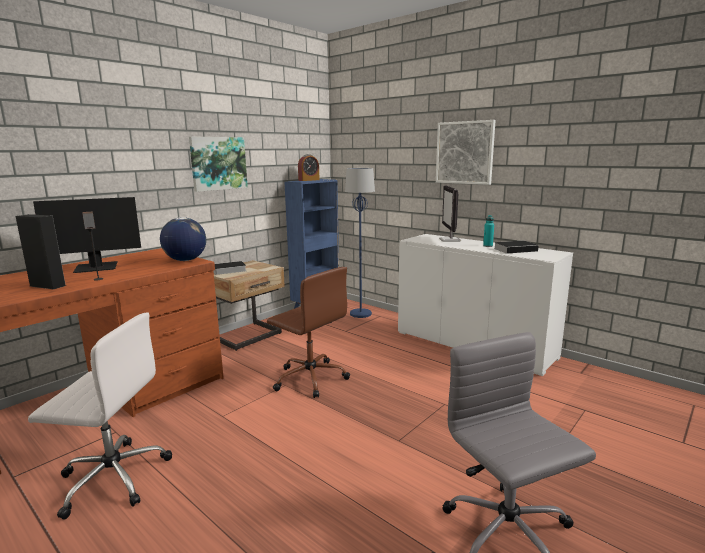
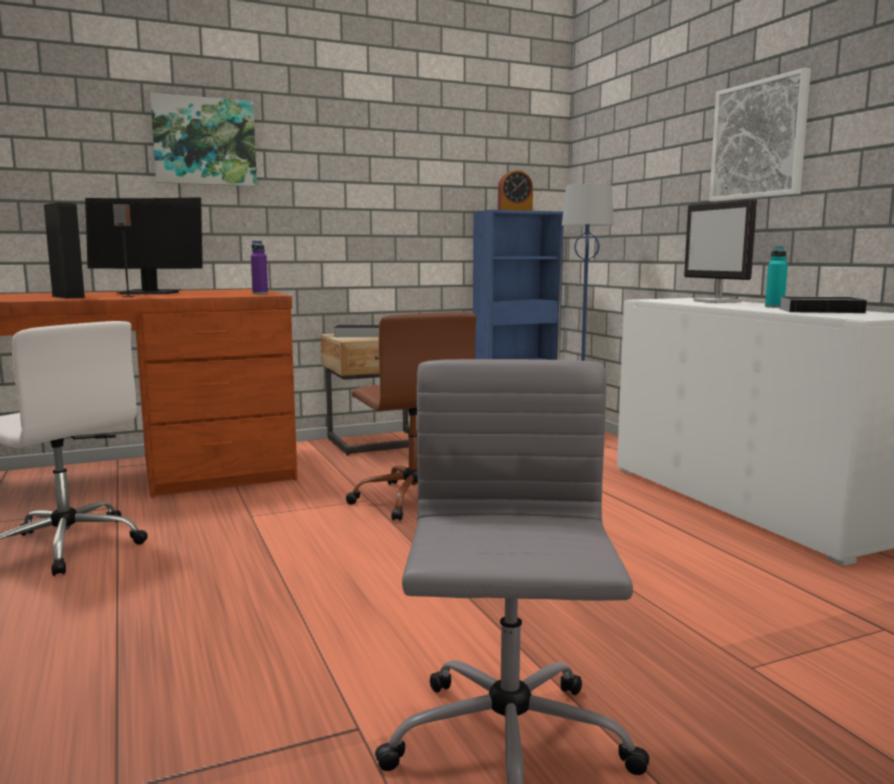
camera: 25 degrees right, 5 degrees down
globe [160,217,206,261] -> purple bottle [251,241,268,294]
picture [189,137,248,192] -> picture moved to [150,93,257,186]
monitor [439,186,461,242] -> monitor turned 45 degrees counterclockwise [684,198,757,303]

